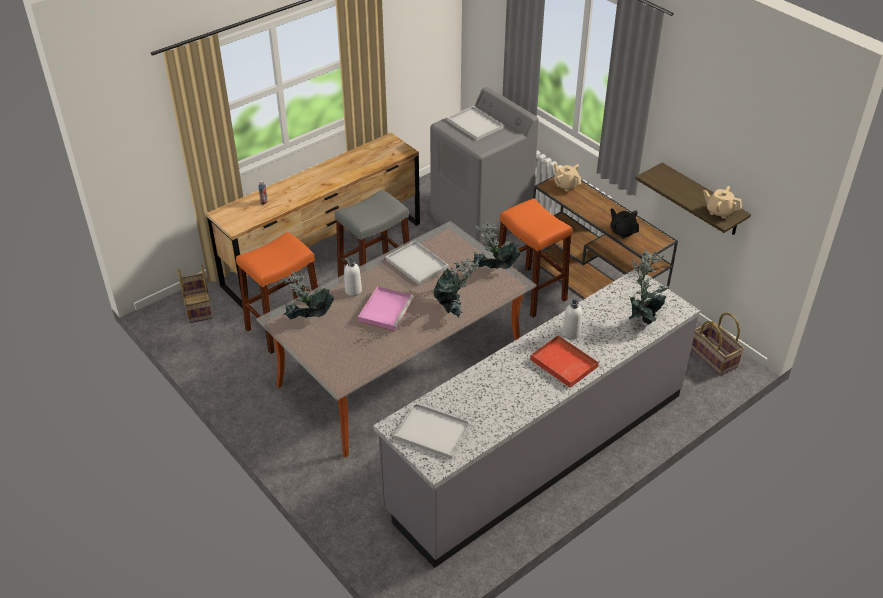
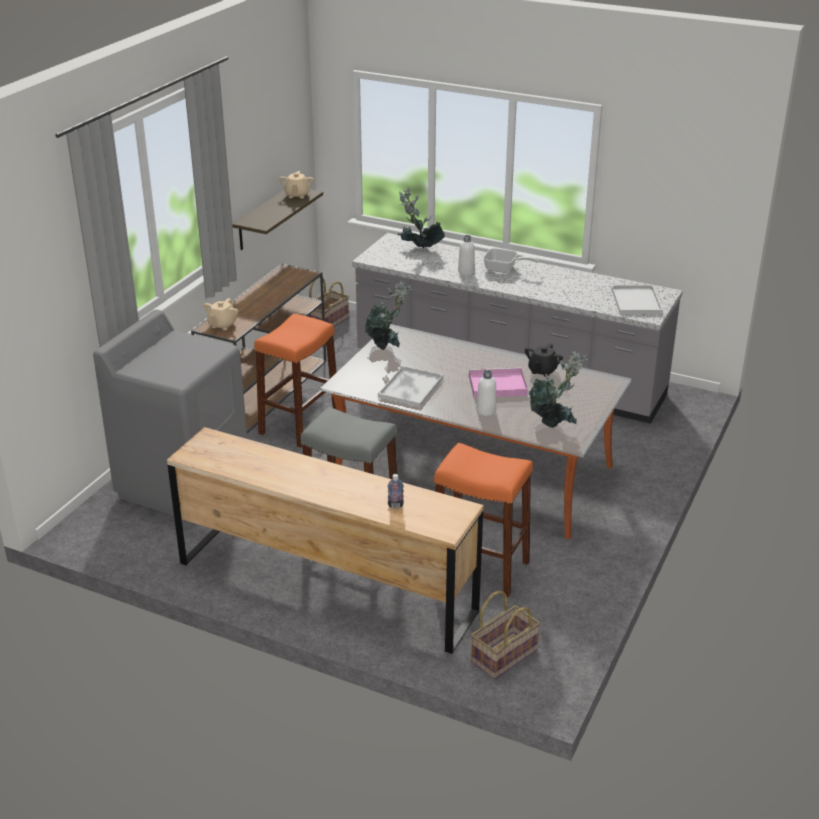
camera: 115 degrees left, 10 degrees down
potted plant [433,258,479,318] -> none
white tray [447,106,504,140] -> none
red tray [530,334,600,388] -> frying pan [483,248,539,273]
black teapot [610,208,639,239] -> black teapot moved to [525,343,563,377]

